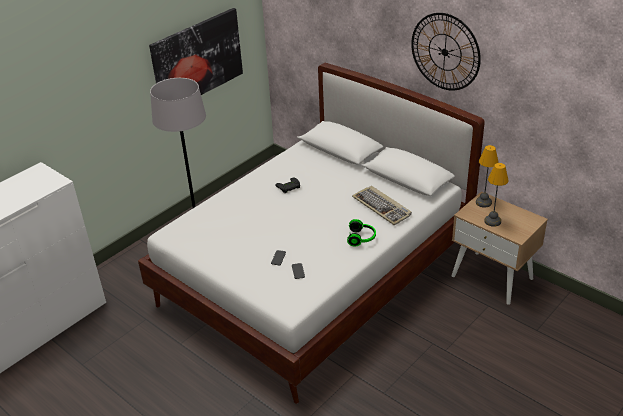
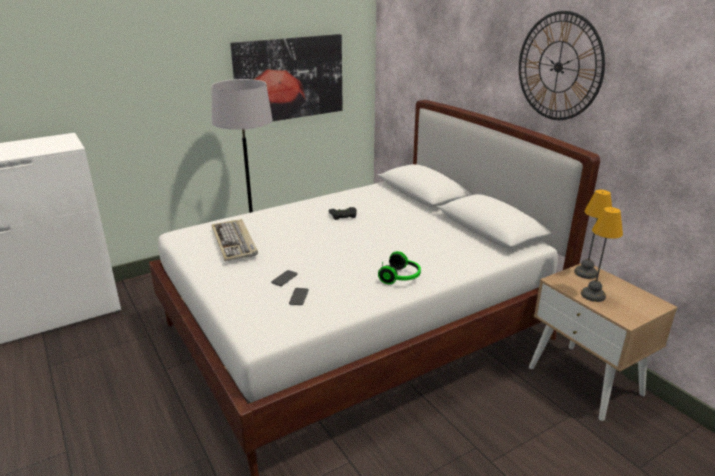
camera: 15 degrees right, 10 degrees down
keyboard [352,186,412,225] -> keyboard moved to [212,219,258,261]

